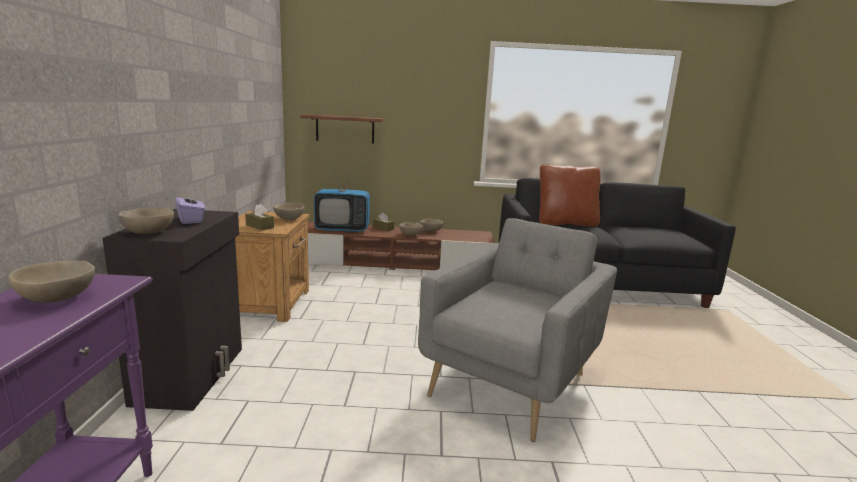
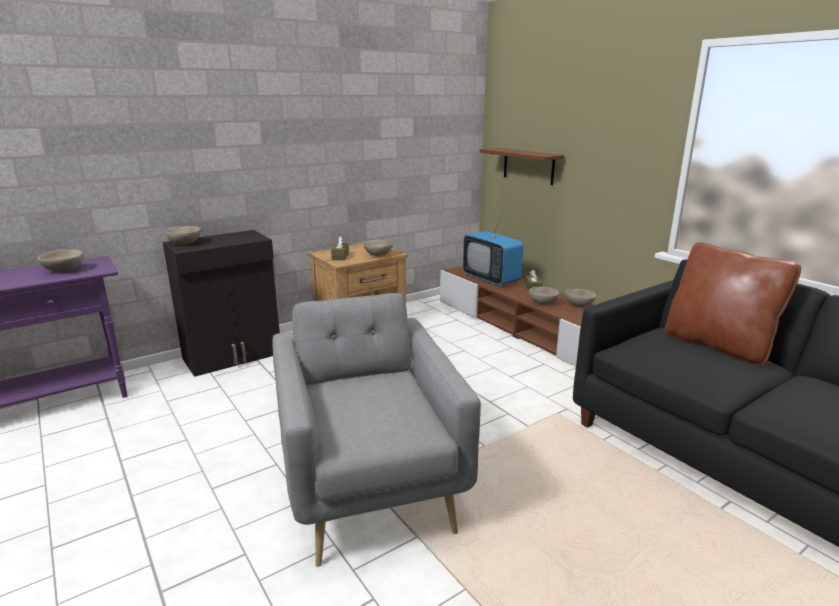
camera: 55 degrees right, 5 degrees up
purple tissue box [175,192,205,224] -> none
grey armchair [418,218,617,442] -> grey armchair turned 105 degrees counterclockwise [272,293,481,567]

